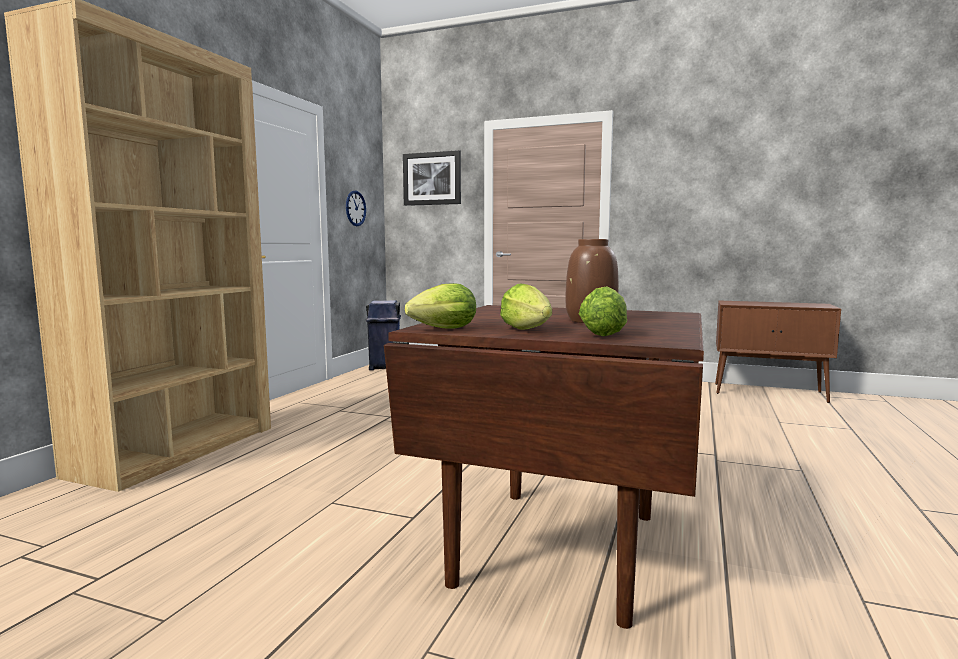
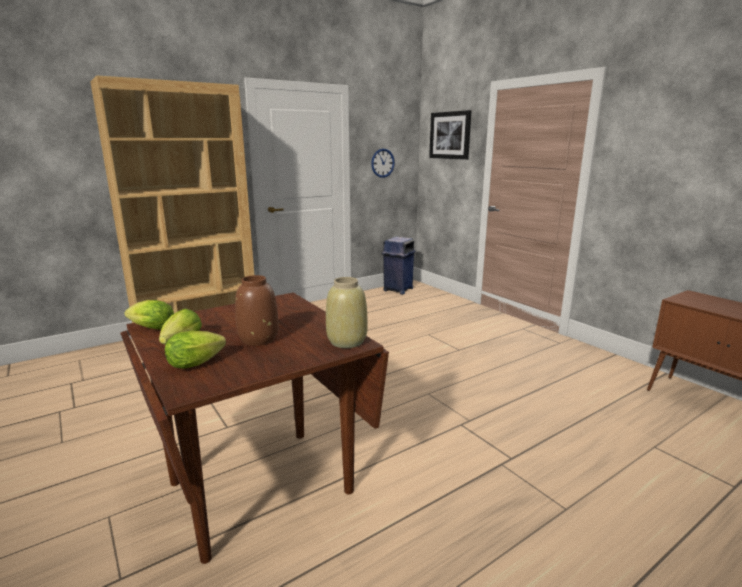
camera: 35 degrees right, 10 degrees up
none -> beige vase [326,277,368,348]

